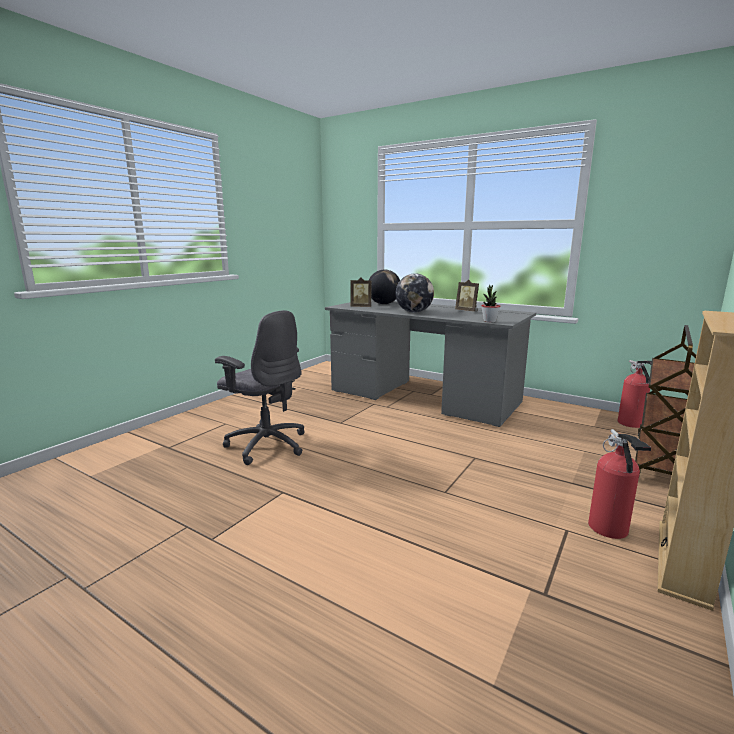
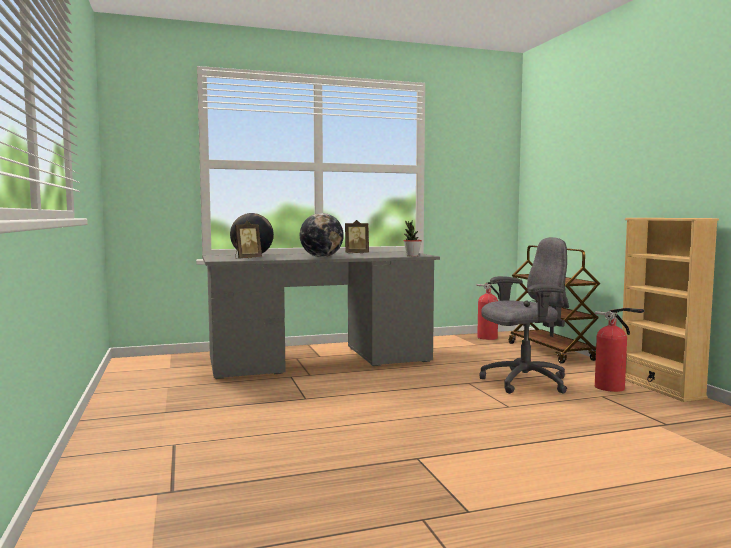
camera: 50 degrees left, 10 degrees down
grey office chair [215,310,305,465] -> grey office chair moved to [479,237,569,394]

